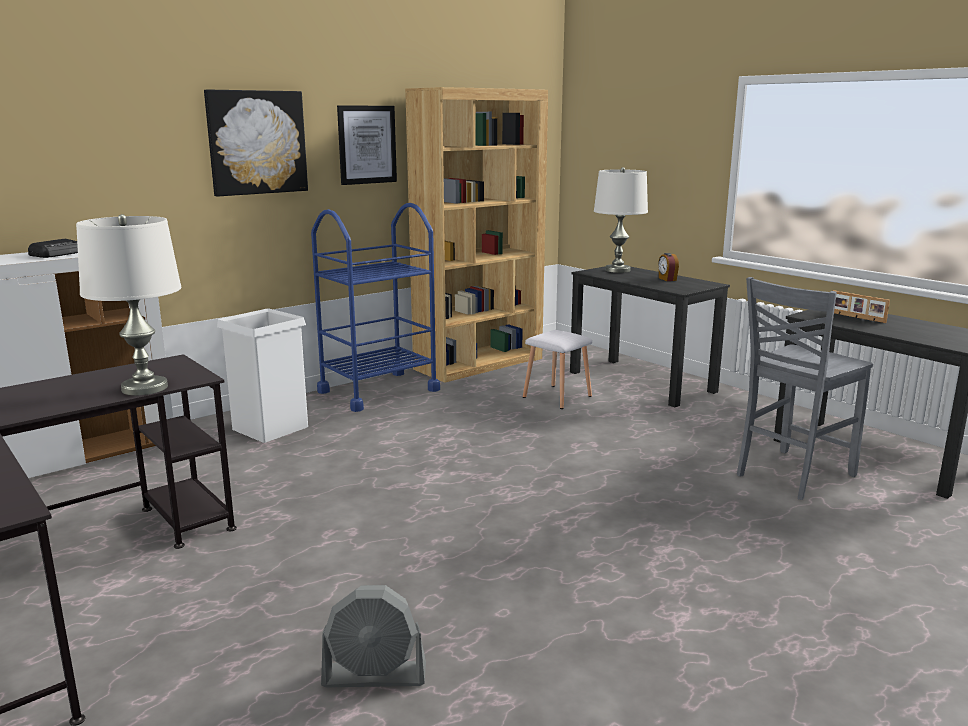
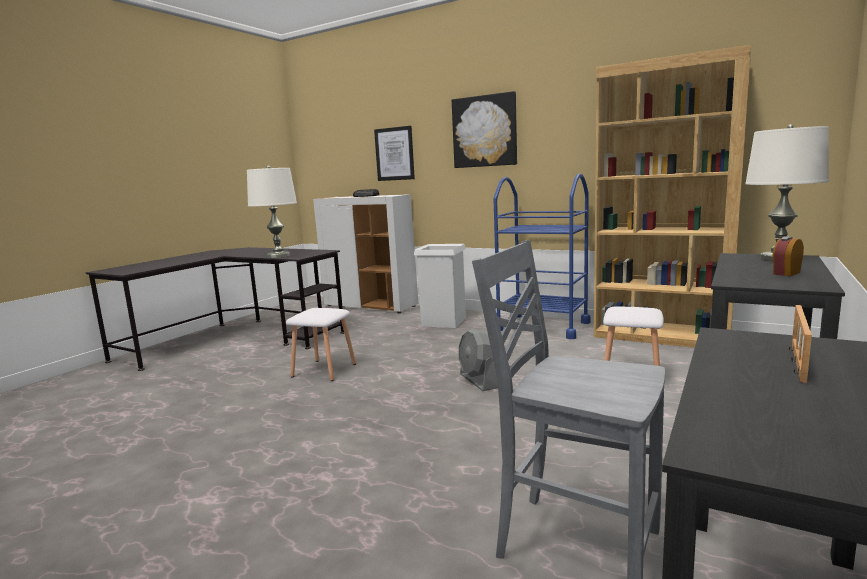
camera: 70 degrees right, 5 degrees down
grey fan [321,585,426,687] -> grey fan moved to [459,328,498,391]
picture [337,105,397,185] -> picture moved to [374,126,415,181]
none -> white stool [286,308,356,381]

